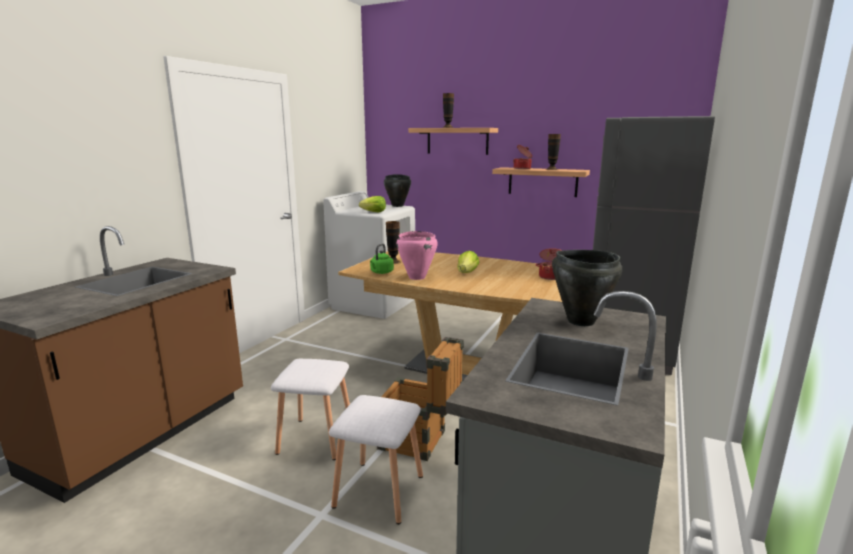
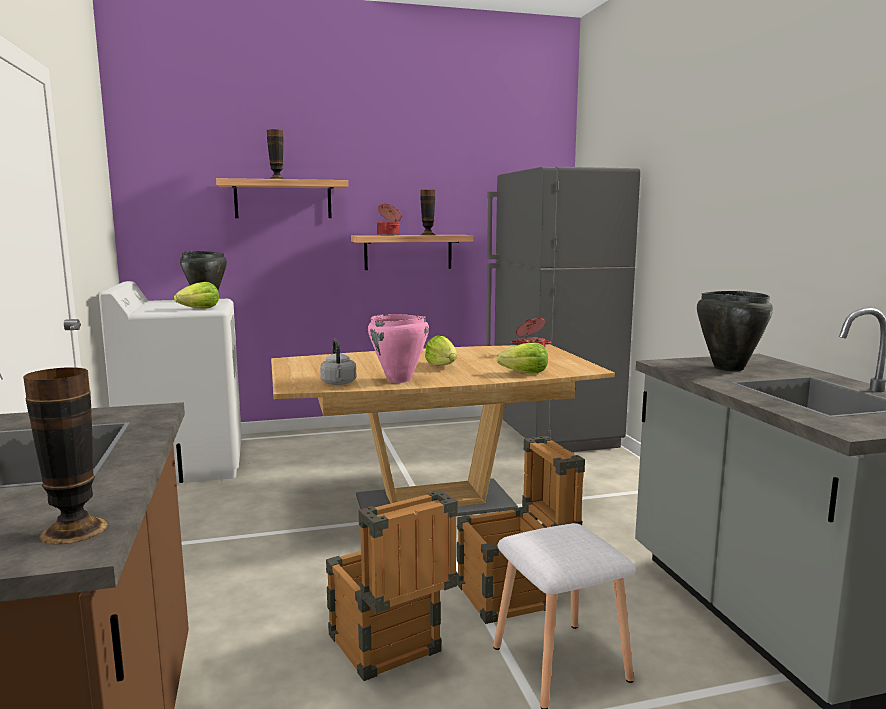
camera: 40 degrees left, 5 degrees down
white stool [271,359,350,460] -> crate [326,490,458,681]
green kettle [370,243,394,274] -> grey kettle [320,339,356,385]
vase [386,221,401,264] -> vase moved to [23,367,108,545]
none -> lettuce [497,342,548,373]

